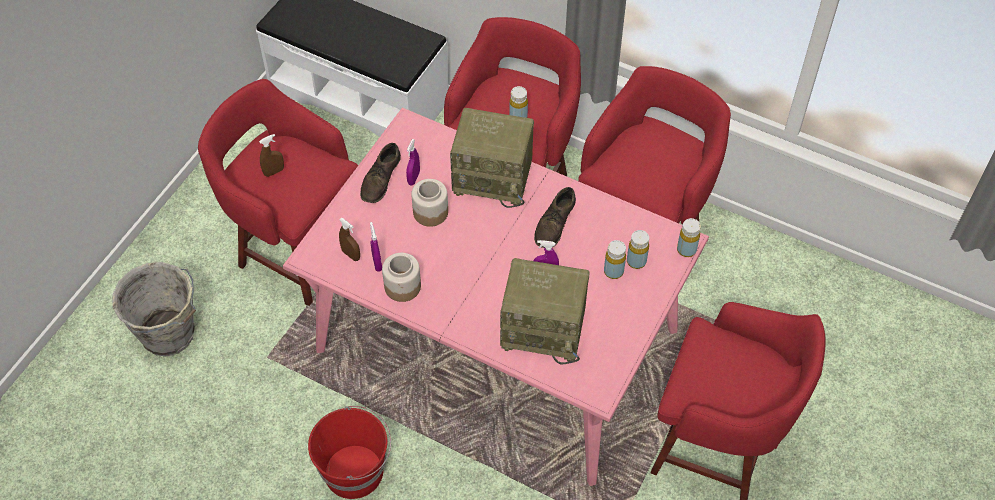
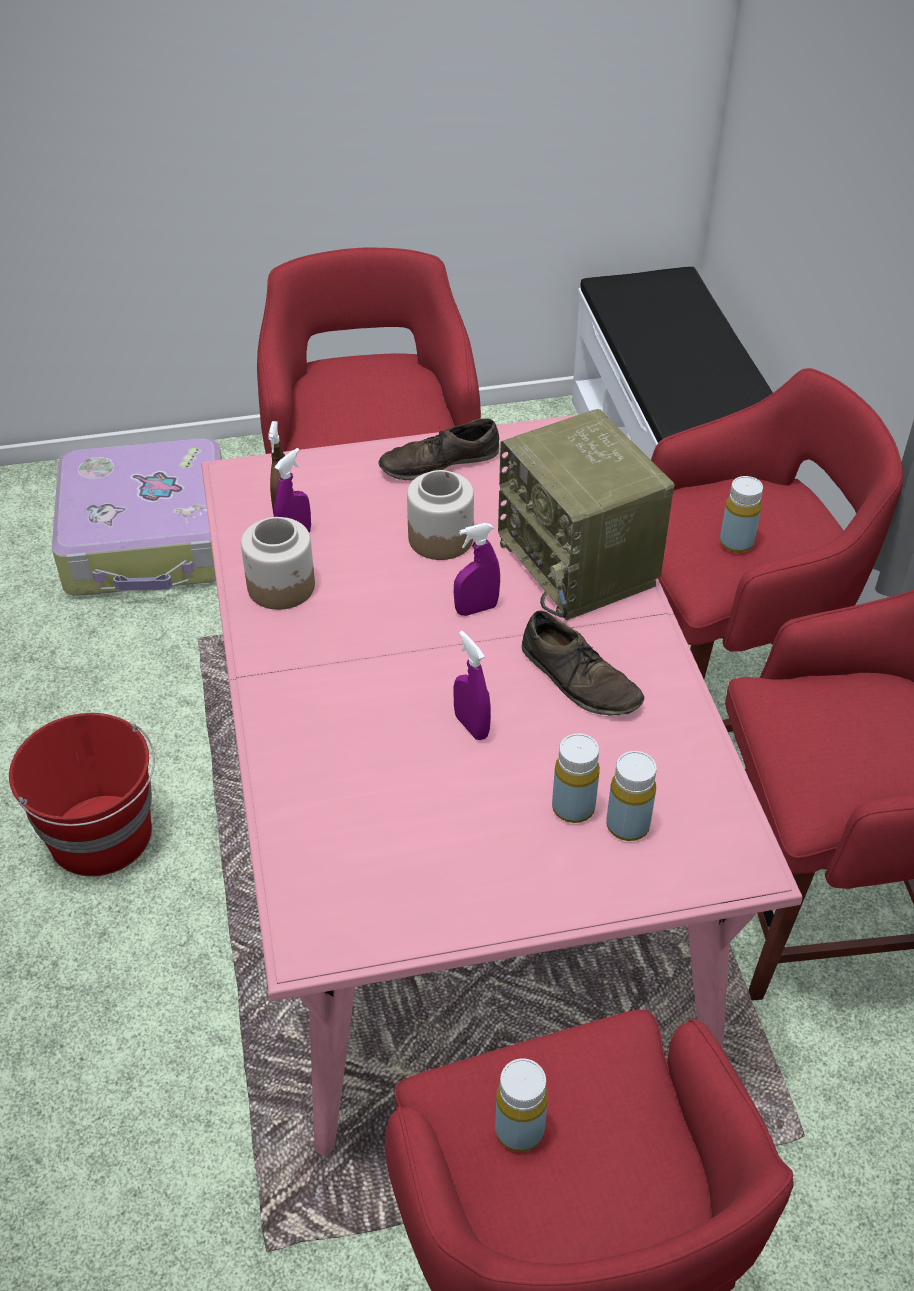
camera: 50 degrees right, 10 degrees down
grey bucket [112,262,196,356] -> suitcase [52,438,222,596]
brown spray bottle [259,134,284,177] -> none
purple spray bottle [406,139,420,186] -> purple spray bottle moved to [454,523,500,616]
radio [500,258,590,365] -> none
brown shoe [534,187,576,248] -> brown shoe turned 120 degrees counterclockwise [522,610,644,716]
yellow bottle [677,218,701,257] -> yellow bottle moved to [495,1058,548,1152]

